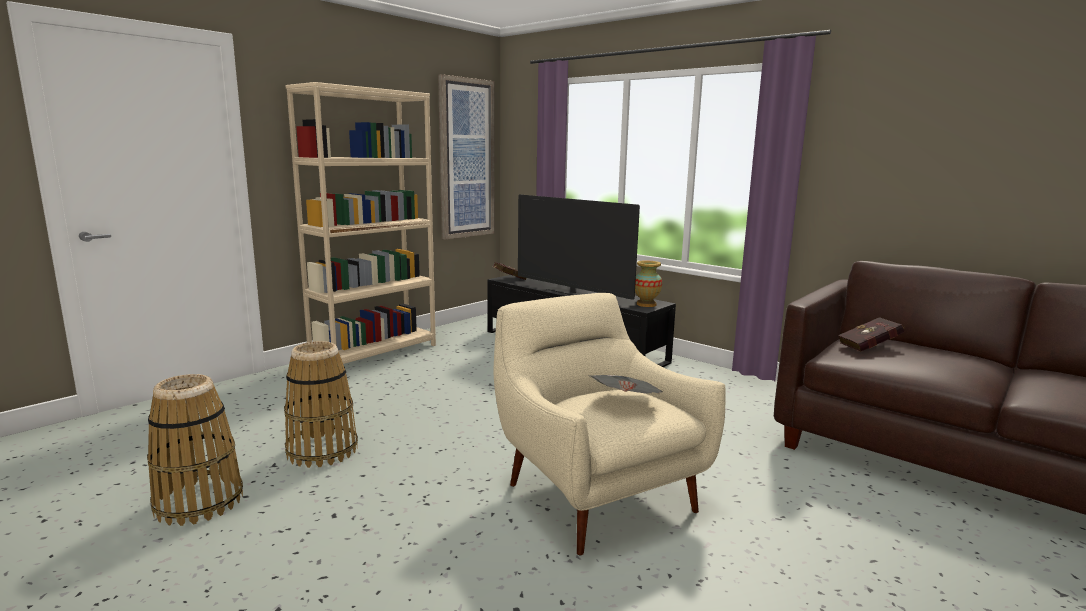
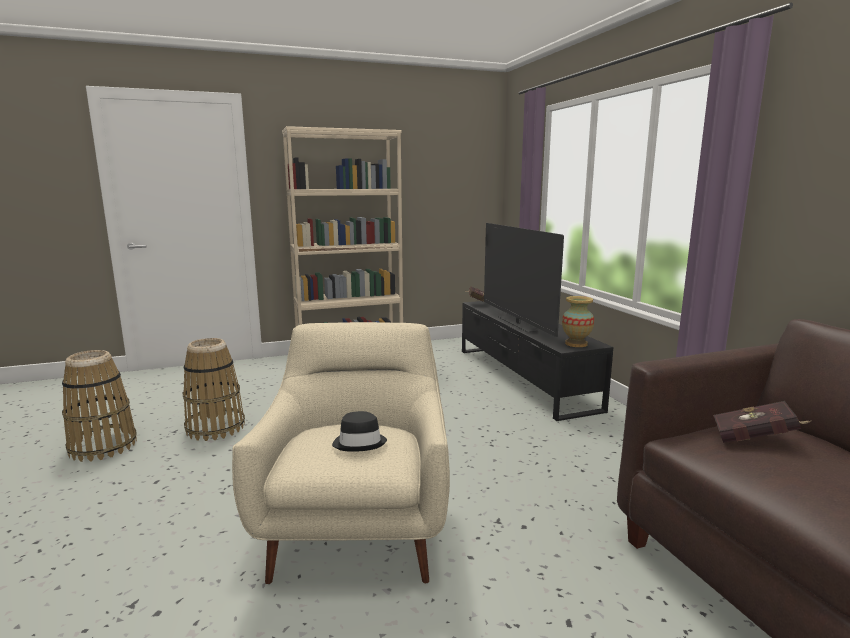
camera: 30 degrees right, 0 degrees up
picture [438,74,495,240] -> none
newspaper [588,375,663,394] -> black hat [332,411,387,452]

